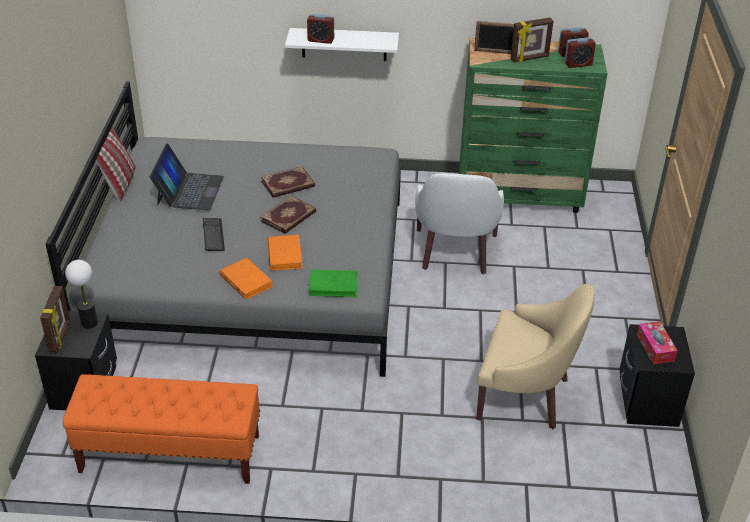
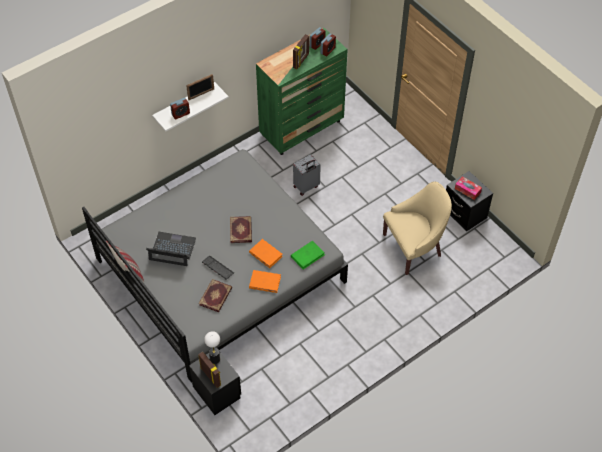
camera: 40 degrees left, 15 degrees up
orange bench [63,374,260,484] -> none
laptop [150,143,224,210] -> laptop turned 45 degrees counterclockwise [146,232,196,266]
book [261,166,315,198] -> book moved to [199,279,232,312]
white armchair [415,173,504,274] -> grey suitcase [293,154,321,196]
picture frame [474,21,514,54] -> picture frame moved to [186,74,214,100]

